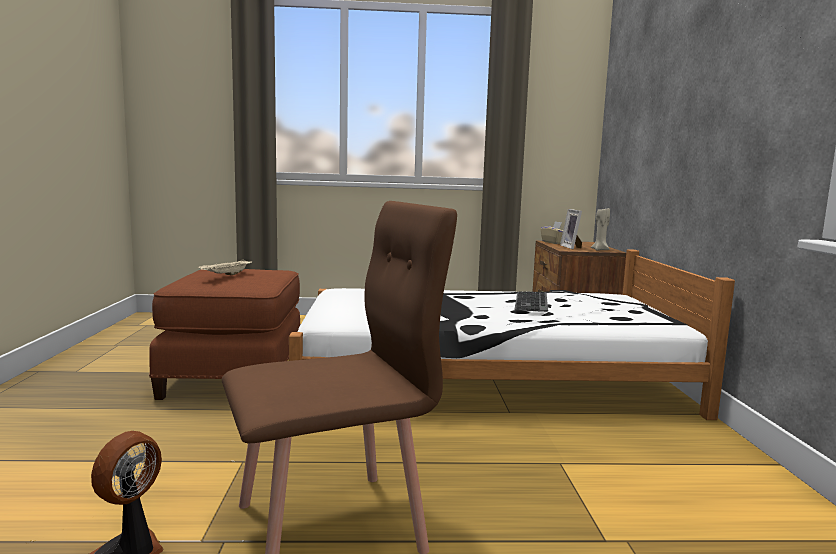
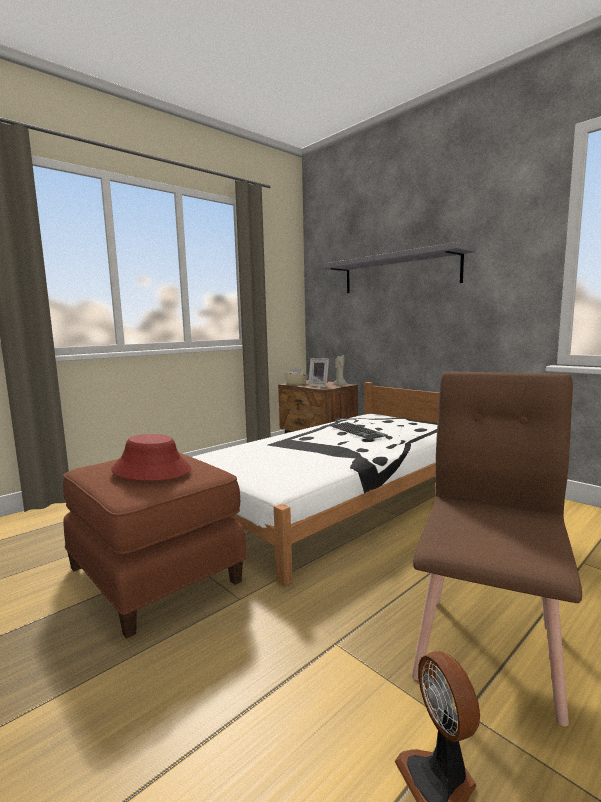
camera: 40 degrees left, 0 degrees up
beige tray [197,259,252,275] -> red hat [111,434,191,481]
none -> grey shelf [319,242,476,293]

